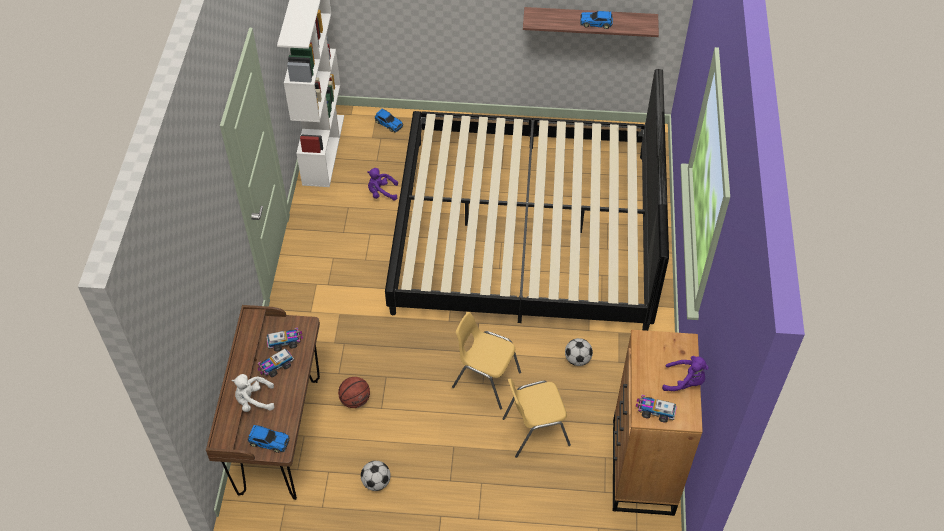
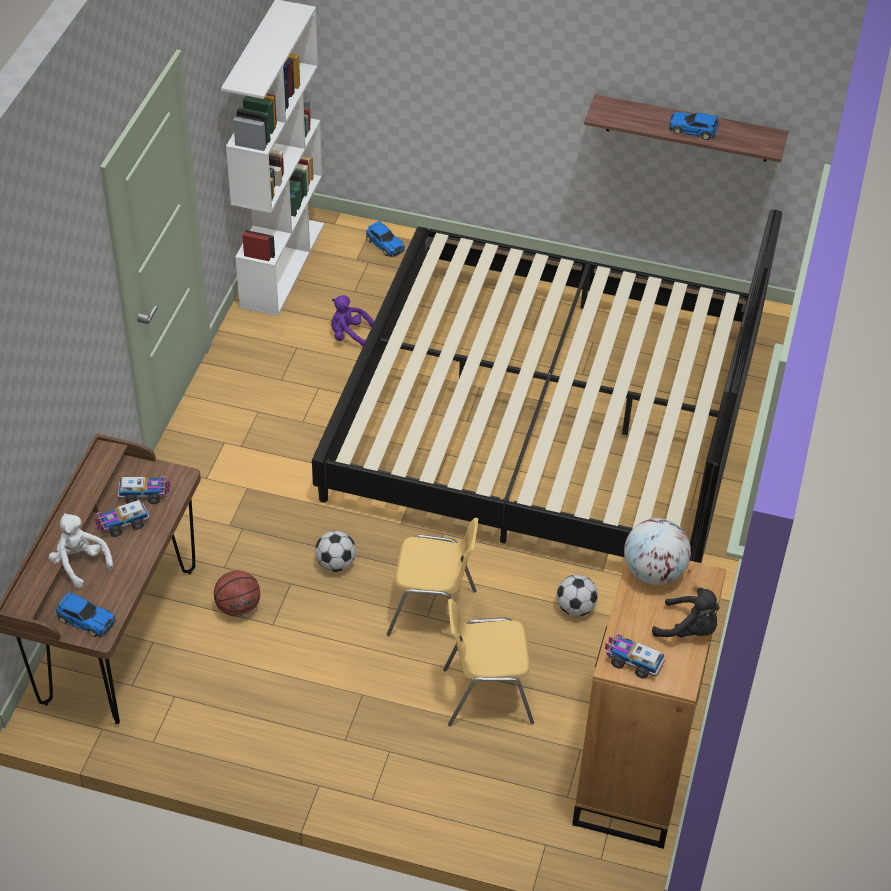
camera: 10 degrees right, 5 degrees down
white plush toy [232,374,274,412] -> white plush toy turned 45 degrees clockwise [48,513,113,588]
football [361,461,391,491] -> football moved to [315,531,356,572]
yellow chair [452,312,521,409] -> yellow chair turned 150 degrees clockwise [387,518,478,636]
purple plush toy [662,356,709,391] -> black plush toy [652,588,720,637]
none -> globe [624,518,691,585]

